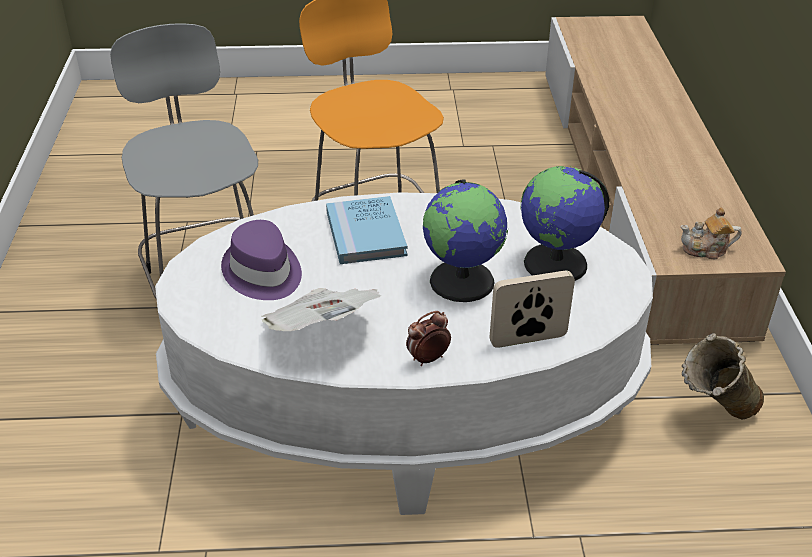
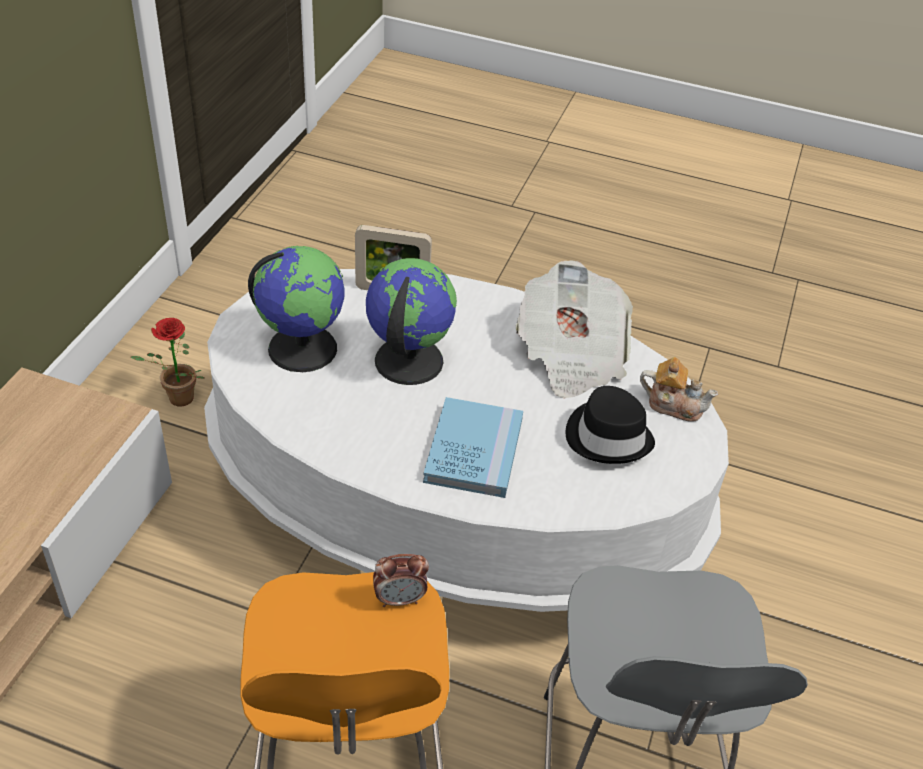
camera: 160 degrees left, 5 degrees up
purple hat [221,220,302,300] -> black hat [566,386,655,464]
alarm clock [406,311,451,366] -> alarm clock moved to [373,554,429,607]
teapot [680,207,742,259] -> teapot moved to [640,357,718,422]
beige vase [682,333,764,419] -> potted plant [131,318,205,407]

